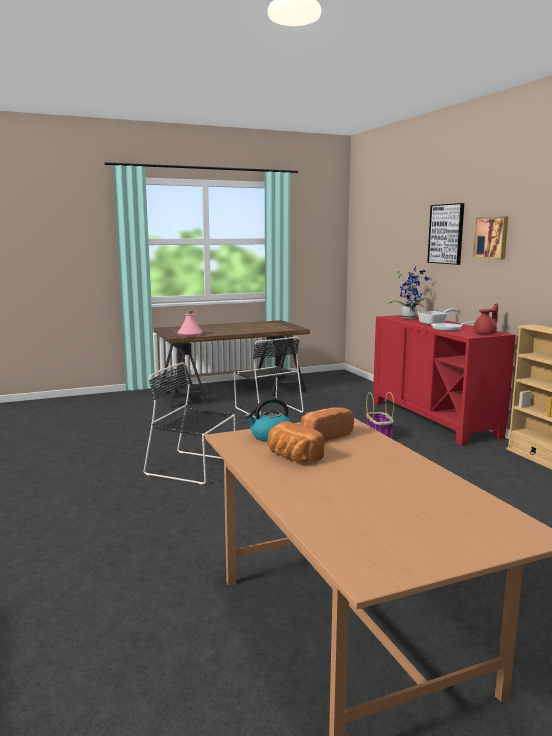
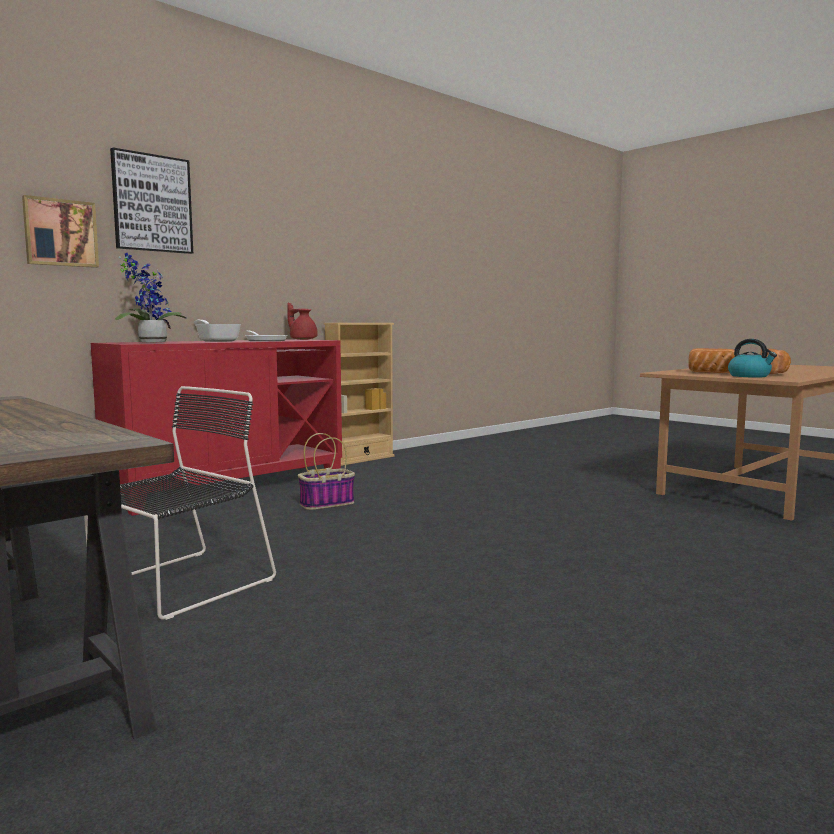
camera: 110 degrees left, 5 degrees down
black chair [143,362,235,484] -> none
pink bottle [178,310,203,337] -> none
picture [472,216,508,260] -> picture moved to [22,195,99,268]

